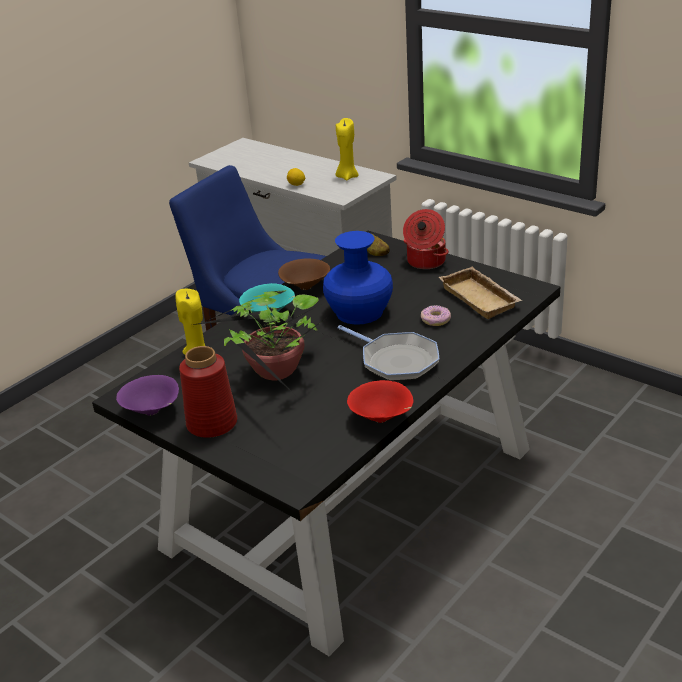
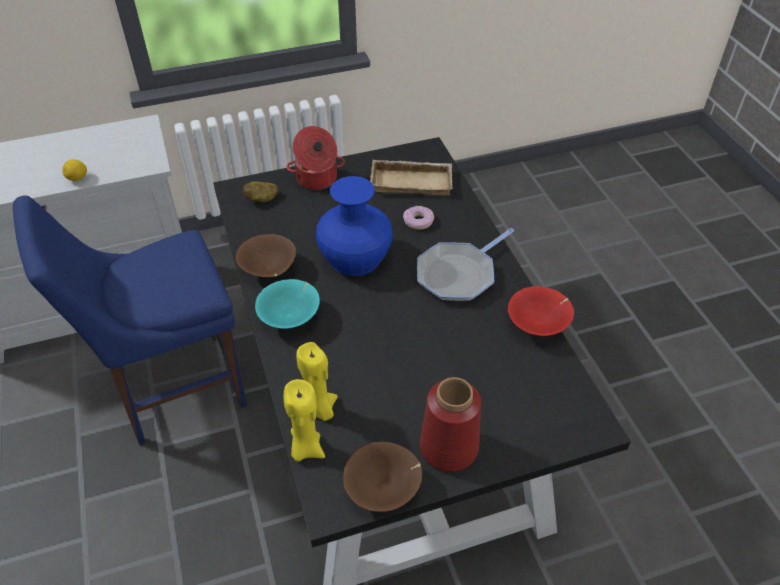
camera: 60 degrees left, 15 degrees up
purple bowl [116,375,179,415] -> brown bowl [343,442,422,512]
potted plant [193,290,326,394] -> none
yellow candle [336,118,359,180] -> yellow candle moved to [284,379,325,462]
frying pan [338,325,440,381] -> frying pan turned 150 degrees clockwise [417,228,514,301]

